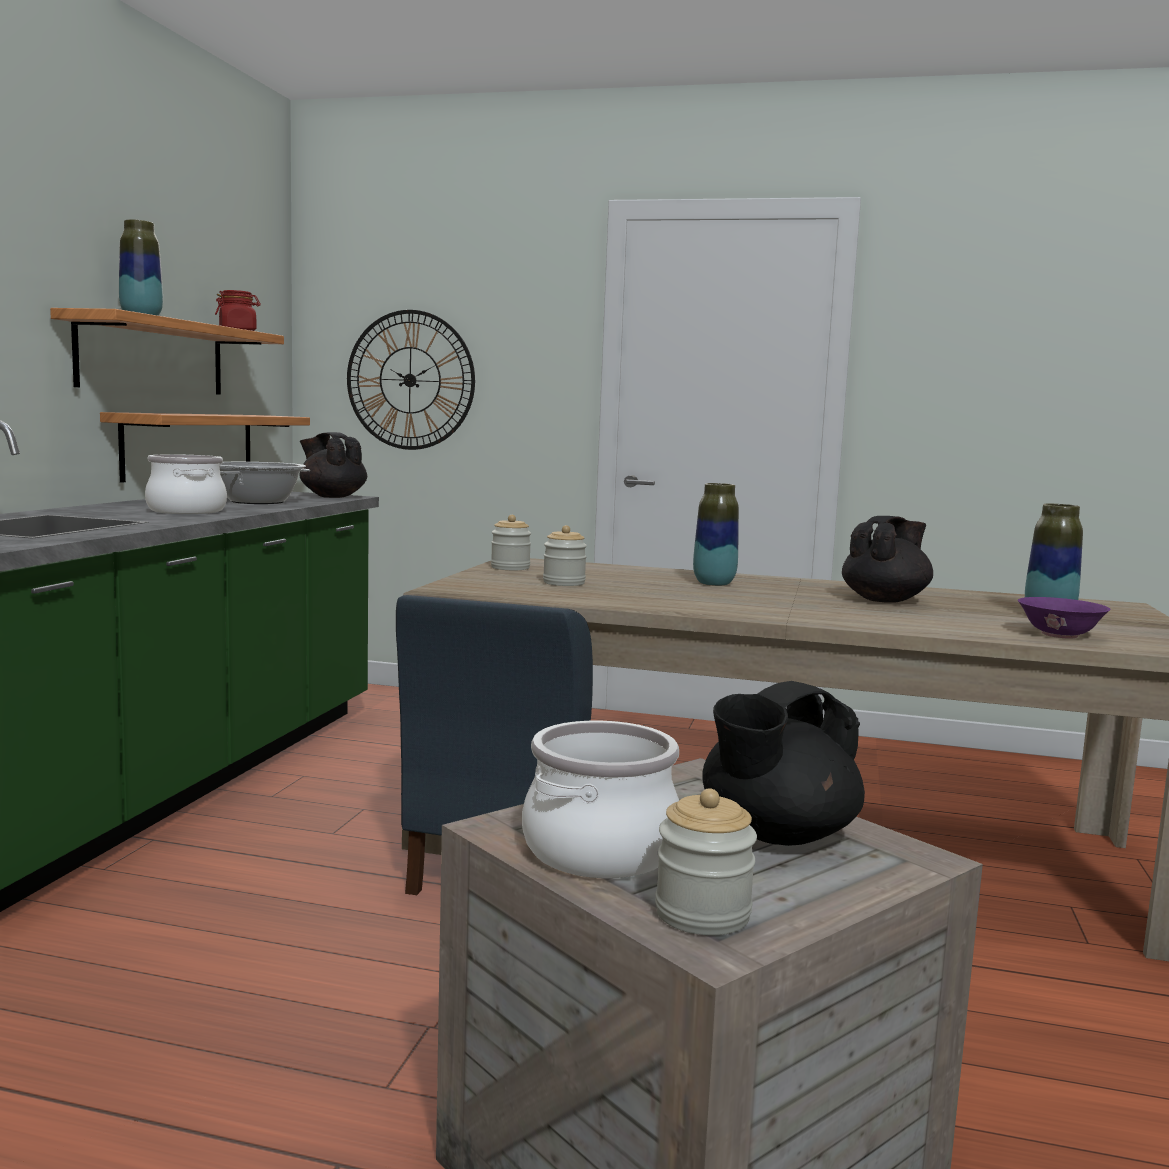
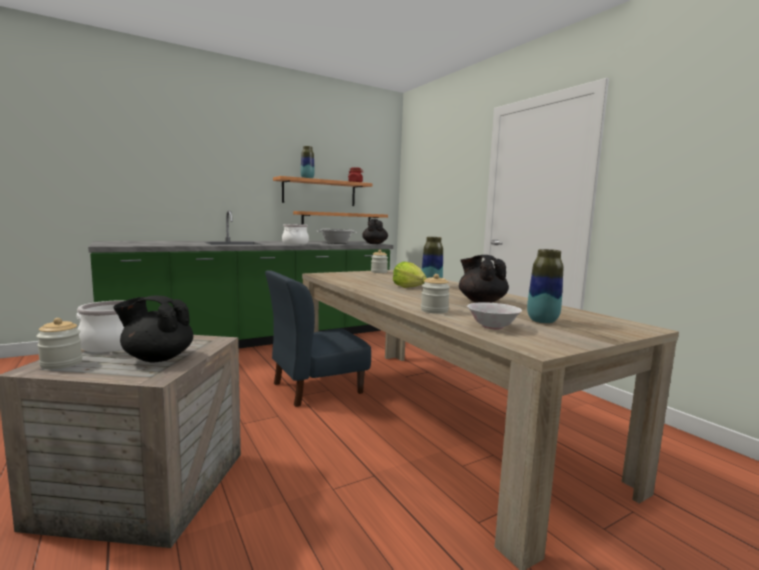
camera: 45 degrees right, 0 degrees up
wall clock [347,310,475,450] -> none
jar [543,525,587,586] -> jar moved to [421,274,450,314]
black teapot [842,516,933,603] -> black teapot turned 120 degrees counterclockwise [459,255,509,303]
purple bowl [1018,597,1111,638] -> white bowl [467,302,522,330]
none -> lettuce [393,262,427,288]

